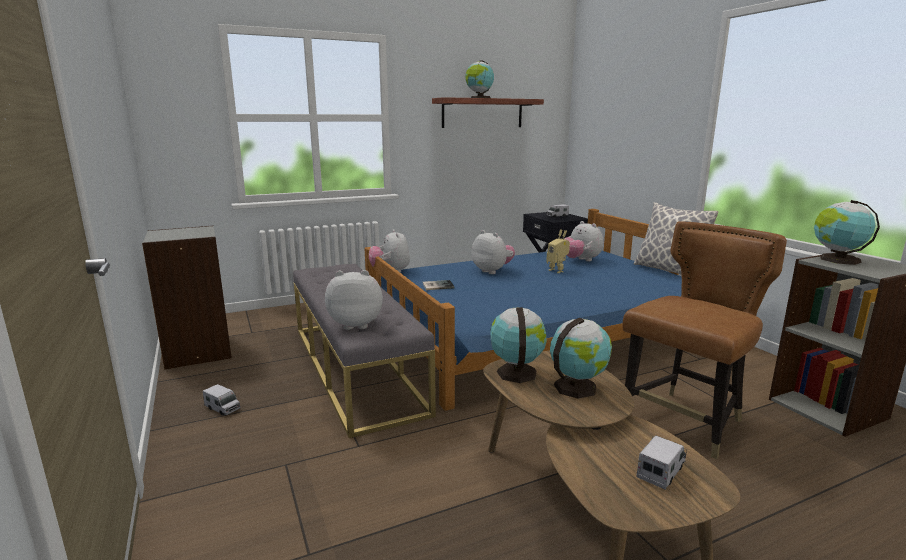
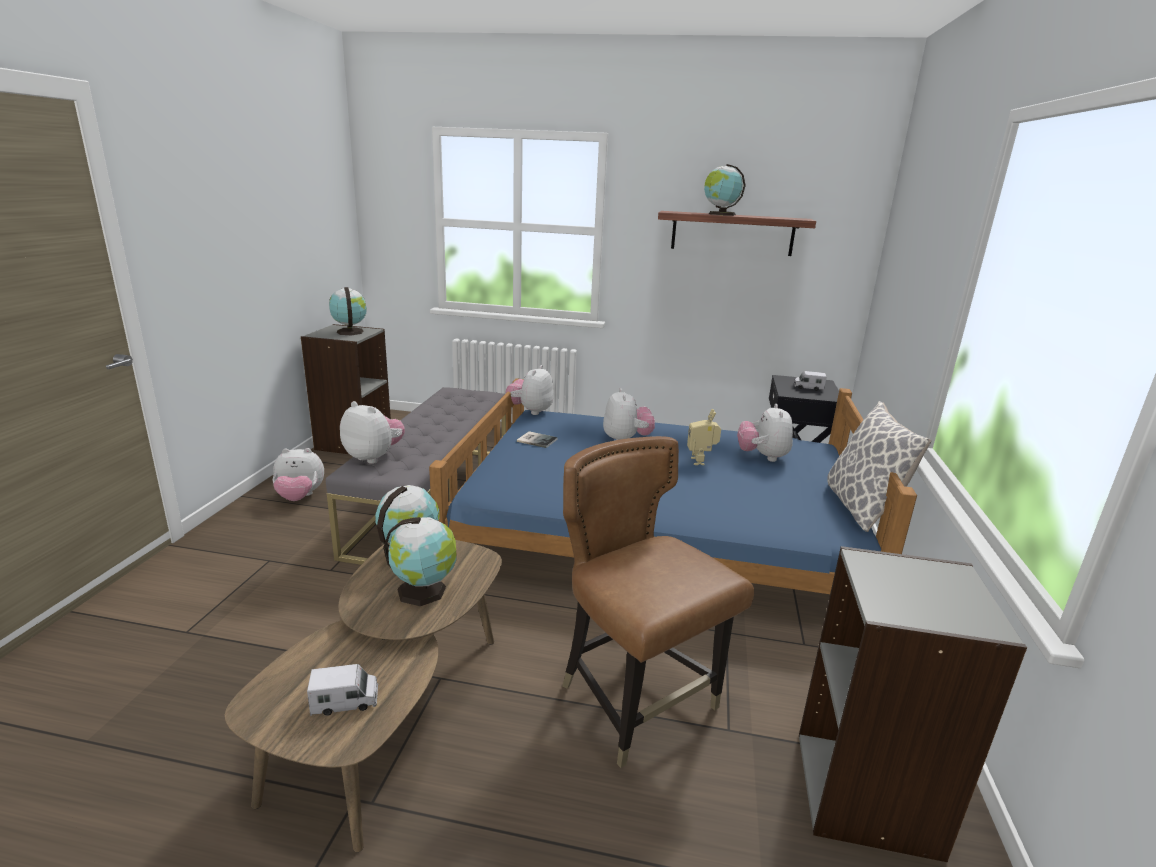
camera: 35 degrees right, 5 degrees up
toy truck [203,384,241,415] -> plush toy [272,448,324,501]
brown chair [623,221,787,460] -> brown chair turned 120 degrees counterclockwise [562,436,754,768]
globe [814,200,880,265] -> globe moved to [329,287,367,336]

